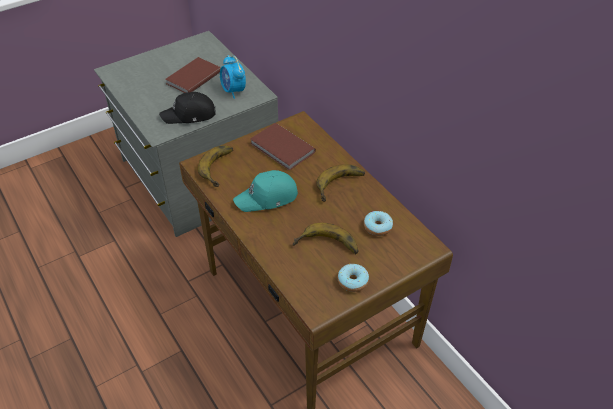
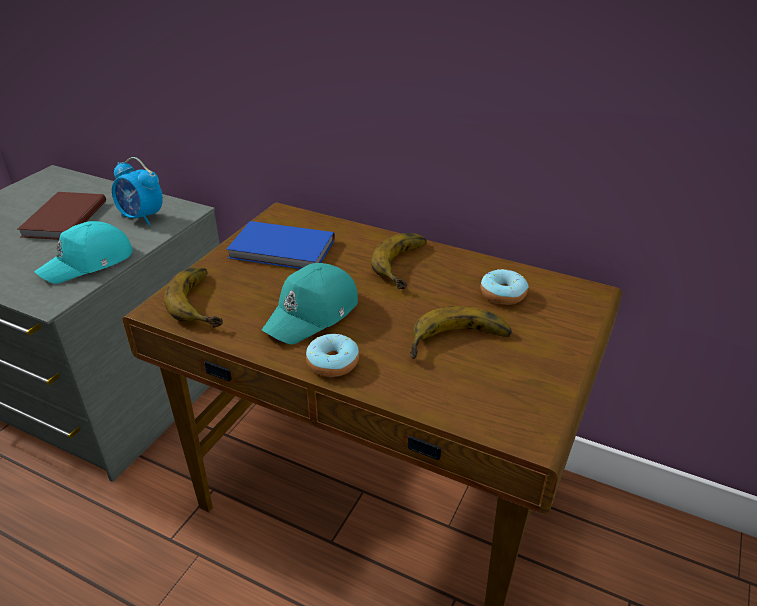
camera: 30 degrees left, 10 degrees down
black cap [159,92,215,124] -> turquoise cap [35,221,133,284]
brown book [250,123,316,170] -> blue book [226,221,335,269]
donut [338,264,369,292] -> donut moved to [306,334,359,377]

